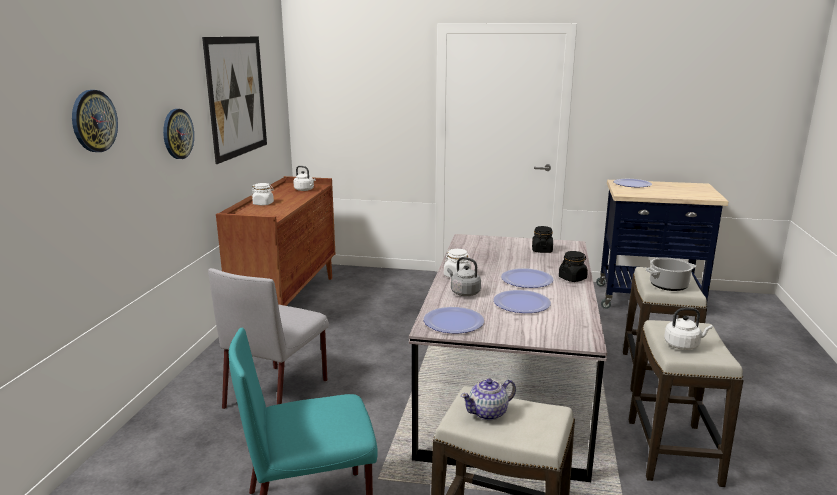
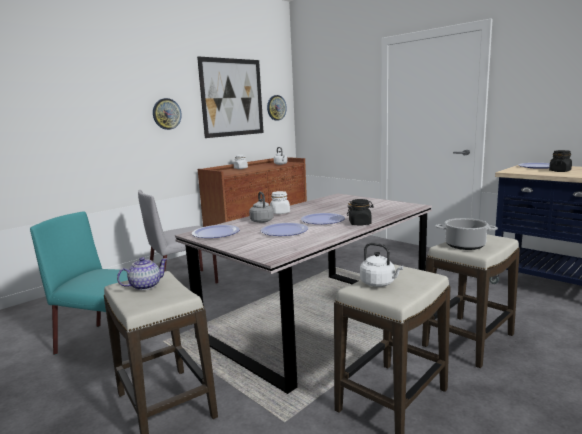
camera: 35 degrees right, 5 degrees down
wall clock [72,90,118,152] -> wall clock moved to [267,95,287,121]
teapot [461,378,516,420] -> teapot turned 135 degrees clockwise [117,257,167,290]
black jar [532,226,553,253] -> black jar moved to [549,150,572,172]

